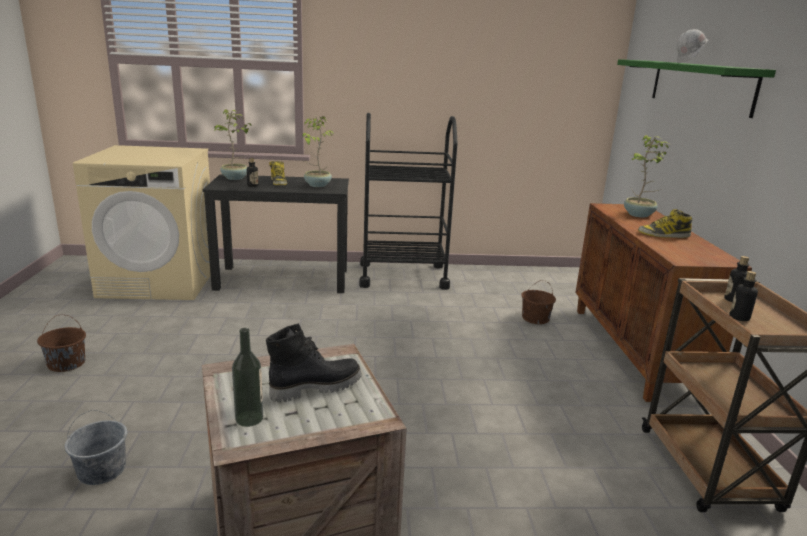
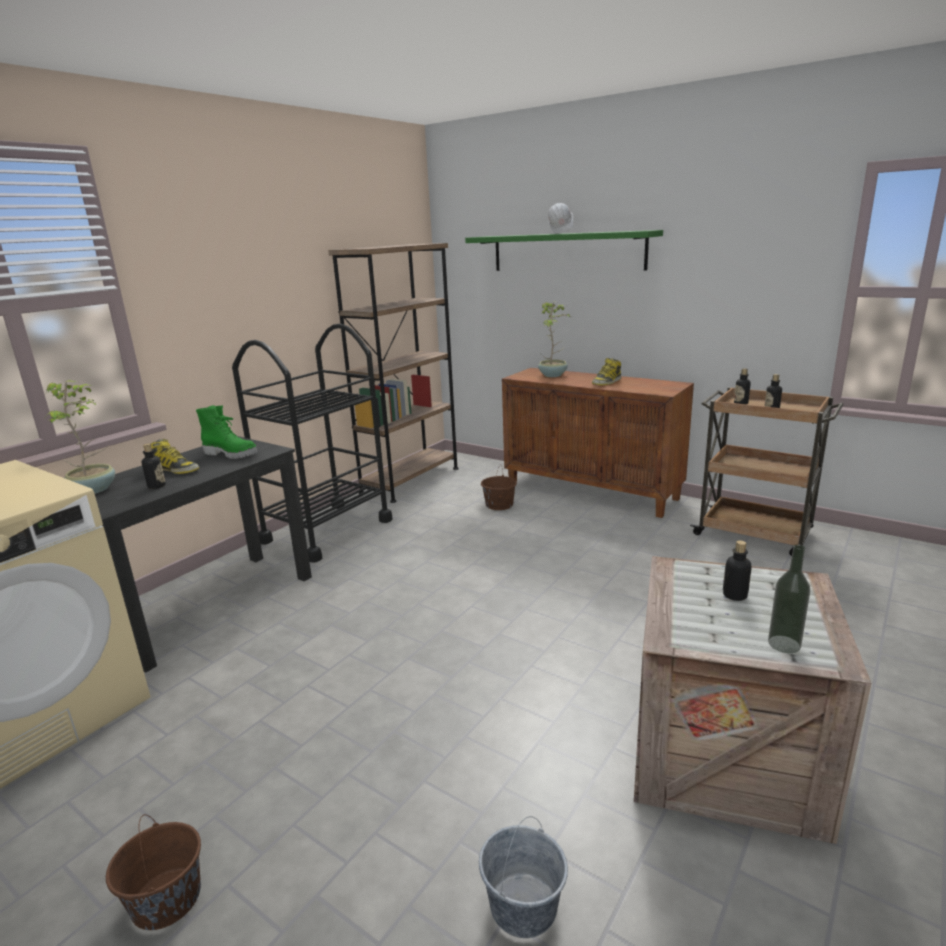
camera: 50 degrees left, 0 degrees up
black boot [266,323,362,402] -> bottle [723,540,752,601]
potted plant [302,116,334,187] -> green boot [196,405,258,459]
none -> brown bookcase [328,243,459,503]

